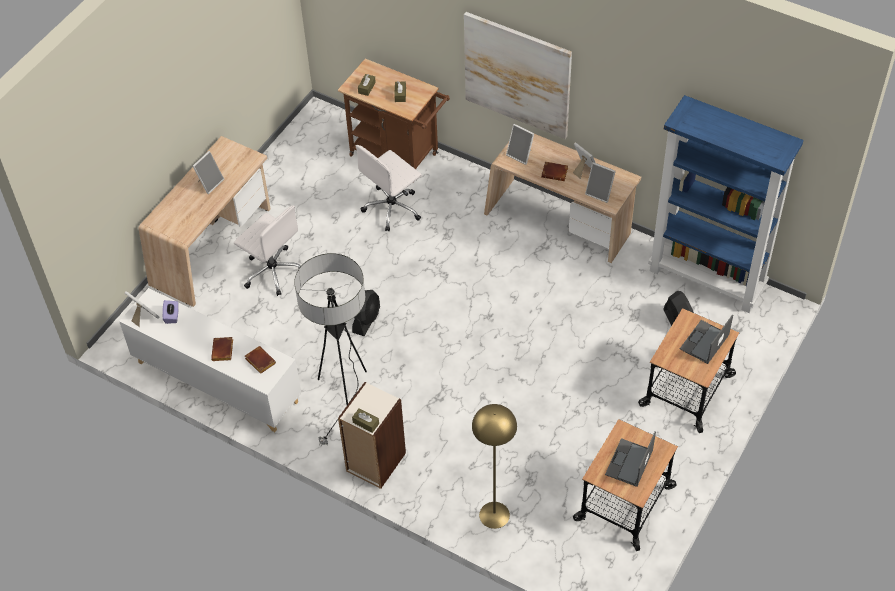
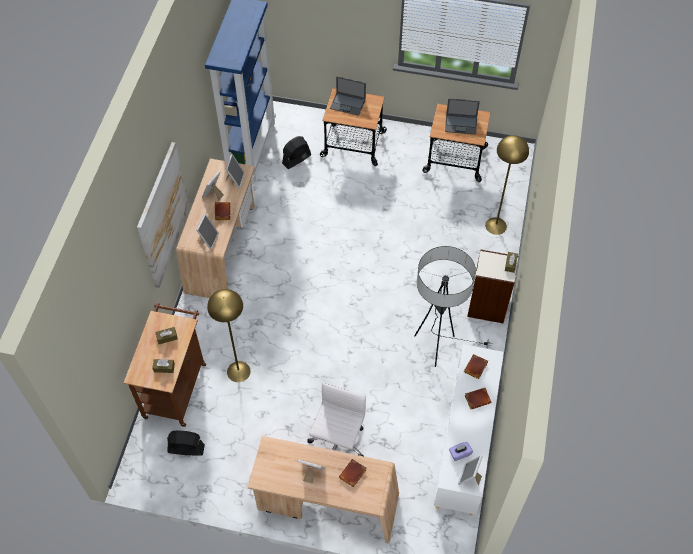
camera: 110 degrees left, 5 degrees up
black fan [352,290,380,336] -> black fan moved to [167,430,205,456]
white office chair [356,145,422,231] -> yellow floor lamp [207,289,251,382]
none -> brown book [339,459,367,487]

